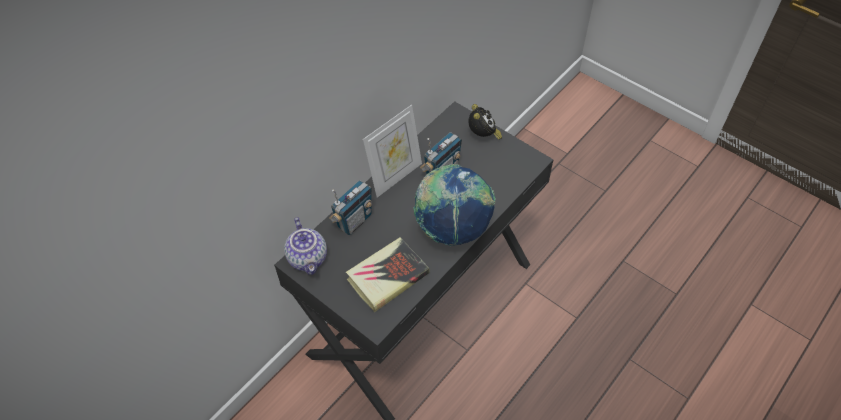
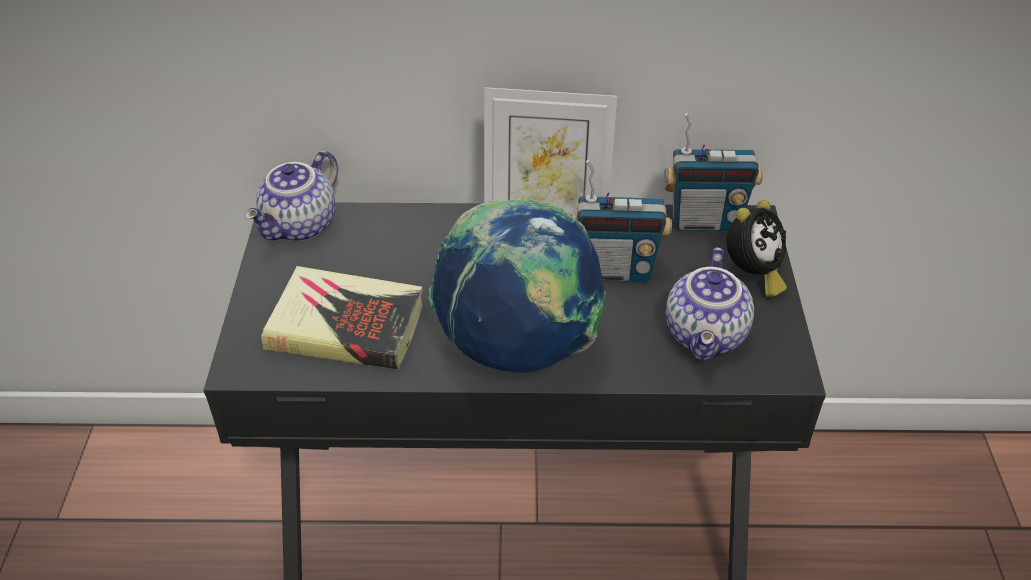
camera: 50 degrees right, 10 degrees down
radio [329,180,372,235] -> radio moved to [664,113,763,231]
none -> teapot [666,247,754,360]

